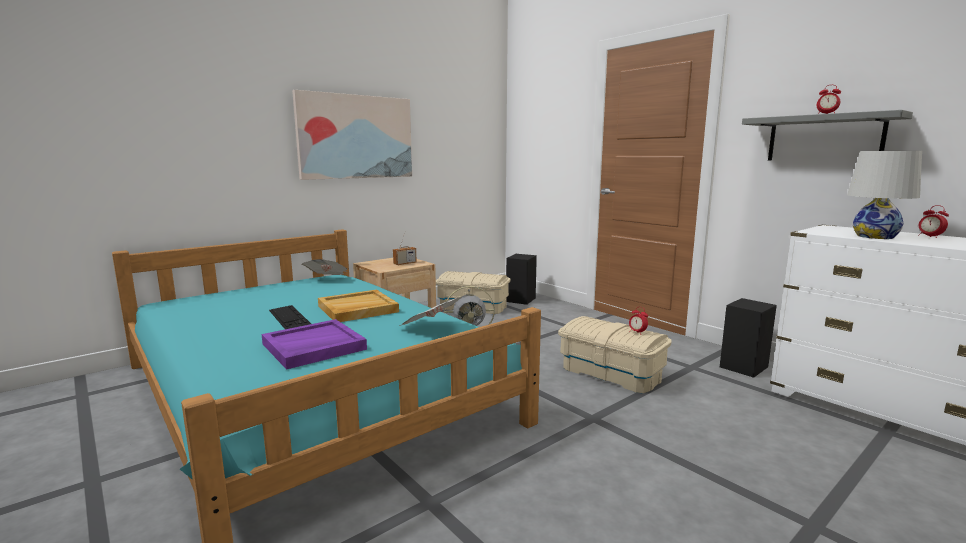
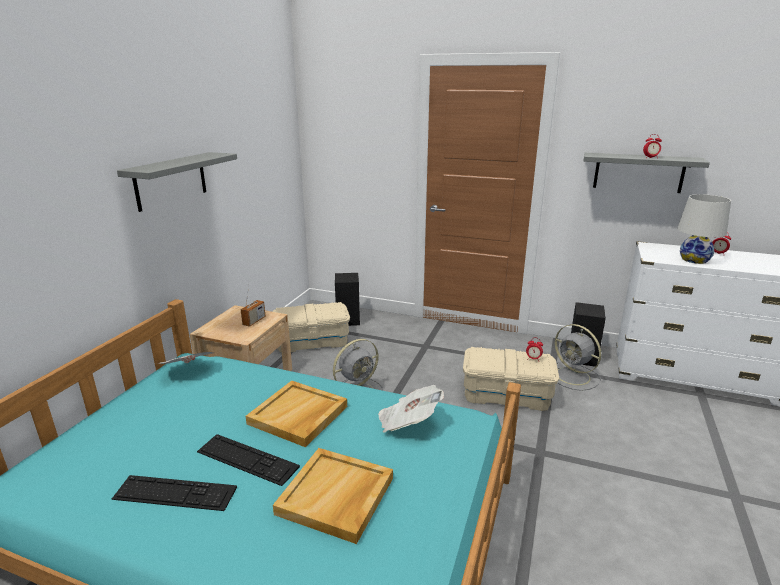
camera: 30 degrees left, 10 degrees up
purple tray [261,319,367,370] -> beige tray [273,448,393,544]
picture [292,90,412,180] -> grey shelf [117,152,237,212]
none -> keyboard [112,475,237,511]
none -> grey fan [555,324,601,391]

